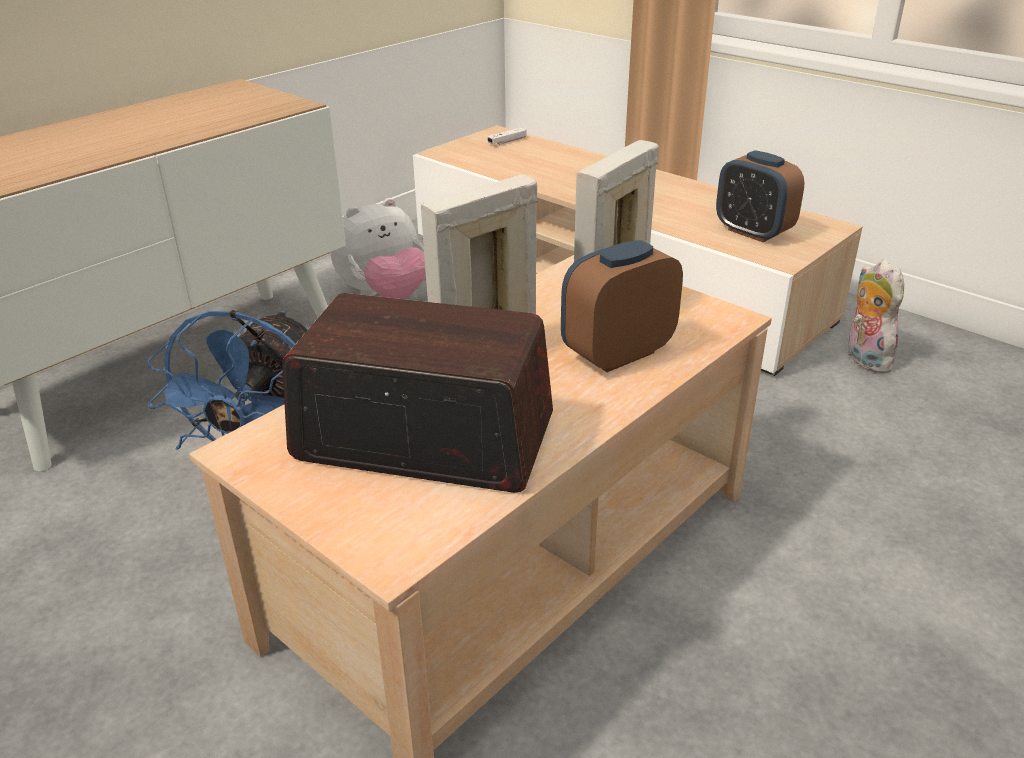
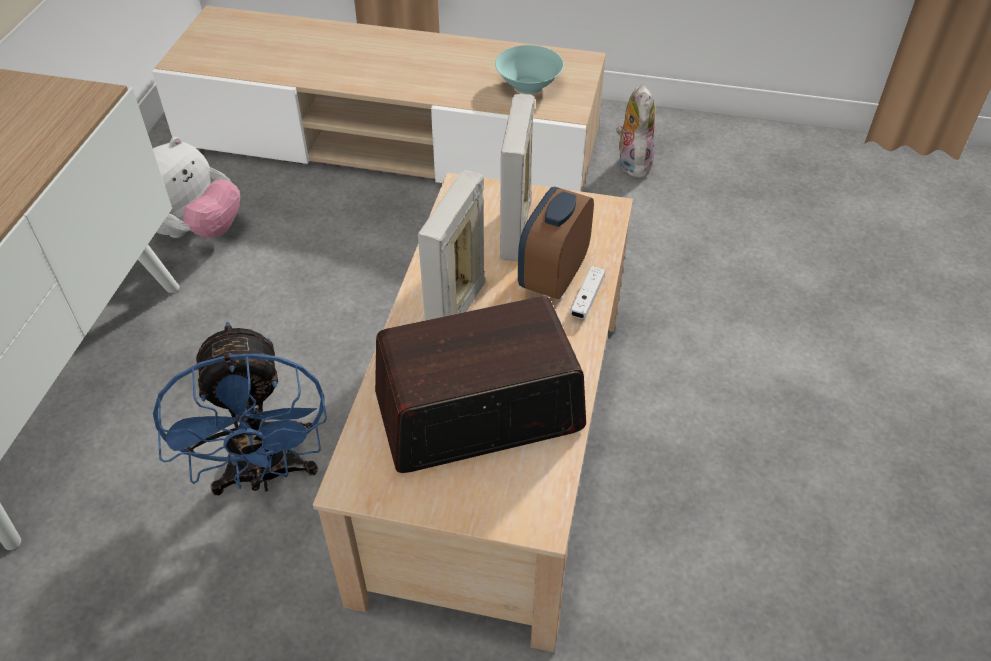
camera: 30 degrees left, 15 degrees up
white game controller [487,127,527,144] -> white game controller moved to [570,266,605,319]
alarm clock [716,150,804,242] -> turquoise bowl [495,45,564,94]
plush toy [846,259,904,373] -> plush toy turned 45 degrees clockwise [616,84,655,178]

